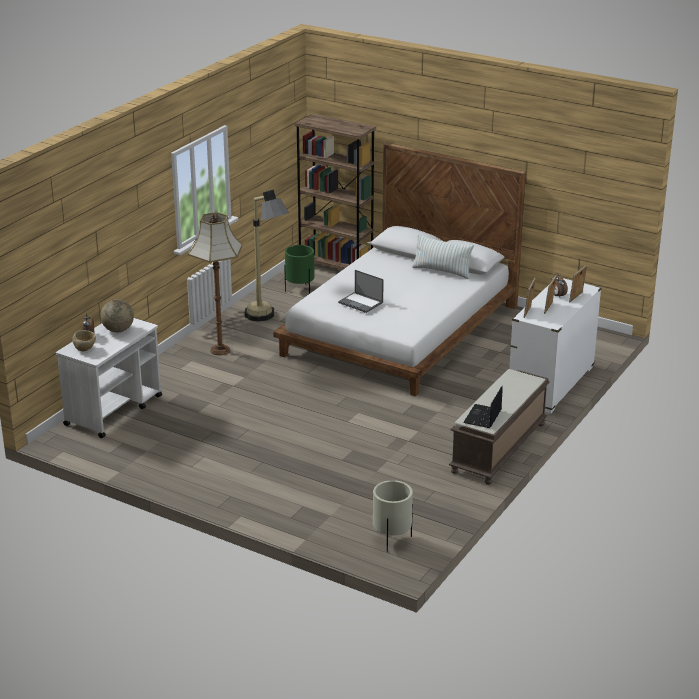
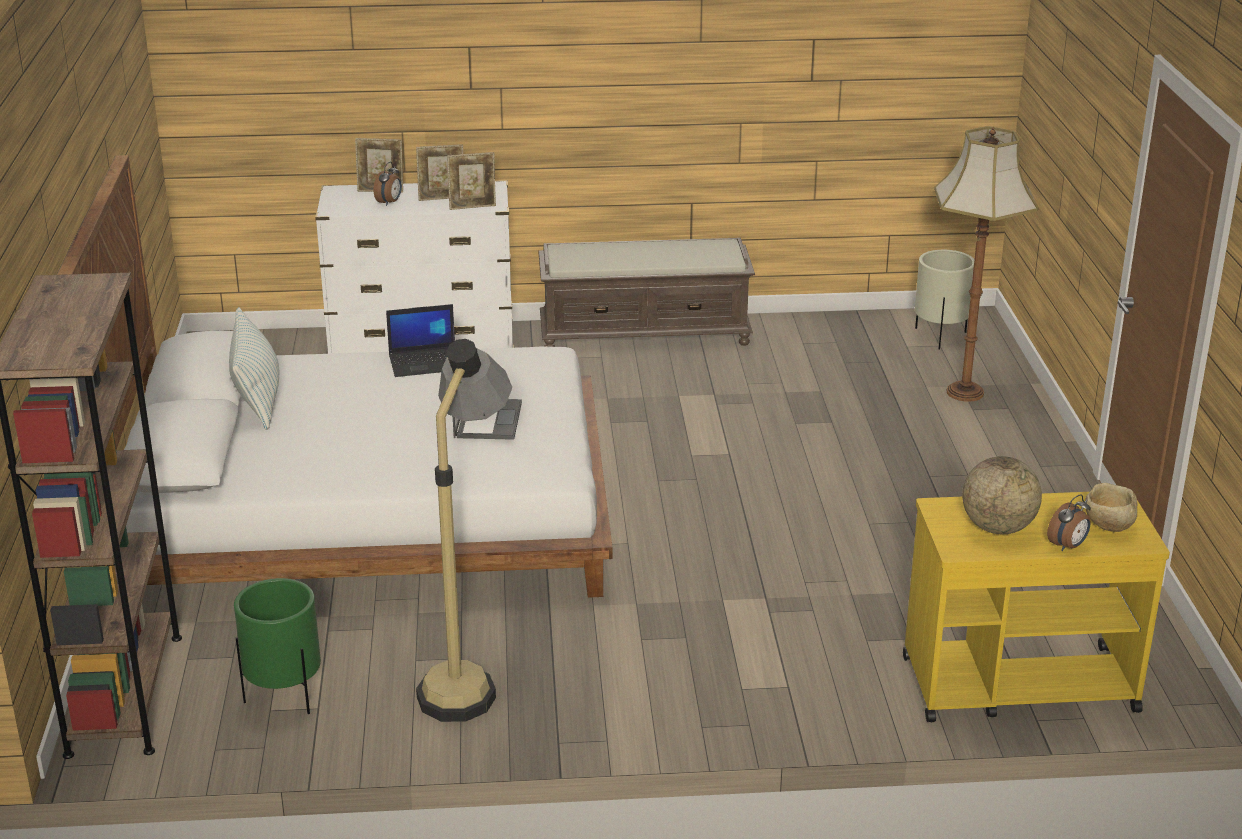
camera: 125 degrees left, 0 degrees up
white cart [56,318,162,438] -> yellow cart [903,492,1170,722]
floor lamp [188,212,243,355] -> floor lamp moved to [934,126,1038,402]
laptop [463,386,503,428] -> laptop moved to [386,304,455,377]

